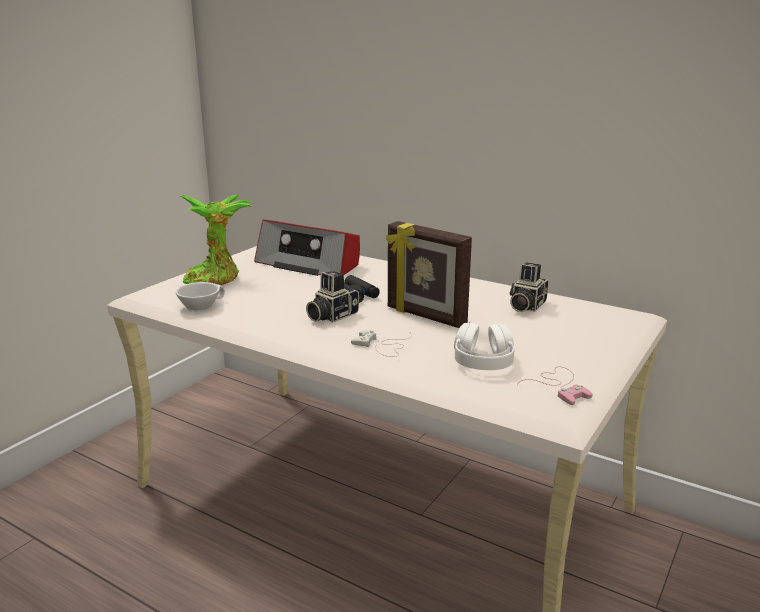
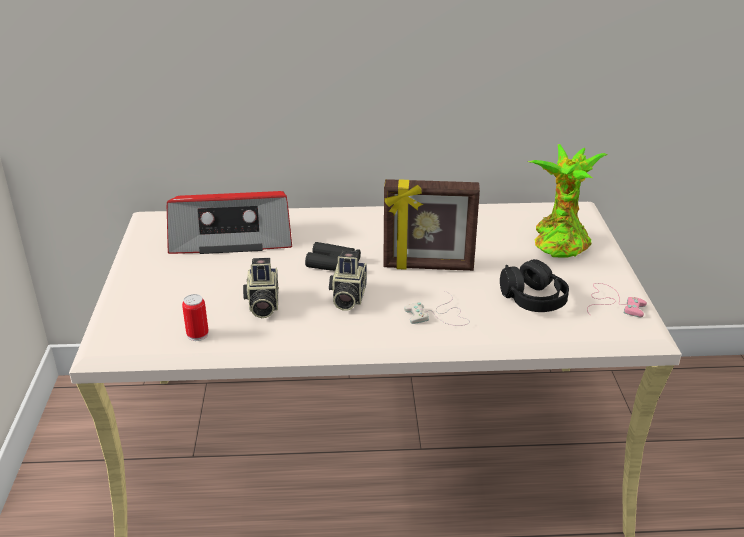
camera: 35 degrees left, 10 degrees up
white cup [175,282,225,312] -> can [182,294,209,341]
potted plant [181,195,252,285] -> potted plant moved to [528,144,608,258]
white headphones [454,320,515,370] -> black headphones [500,259,569,312]
camera [509,262,549,312] -> camera moved to [243,258,279,318]

